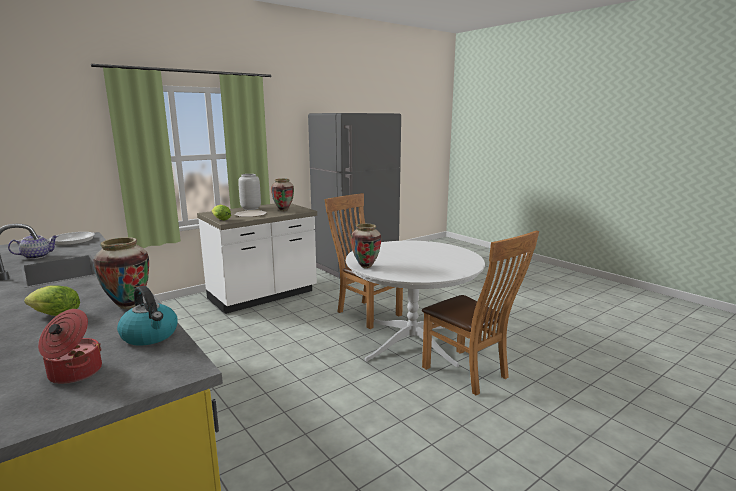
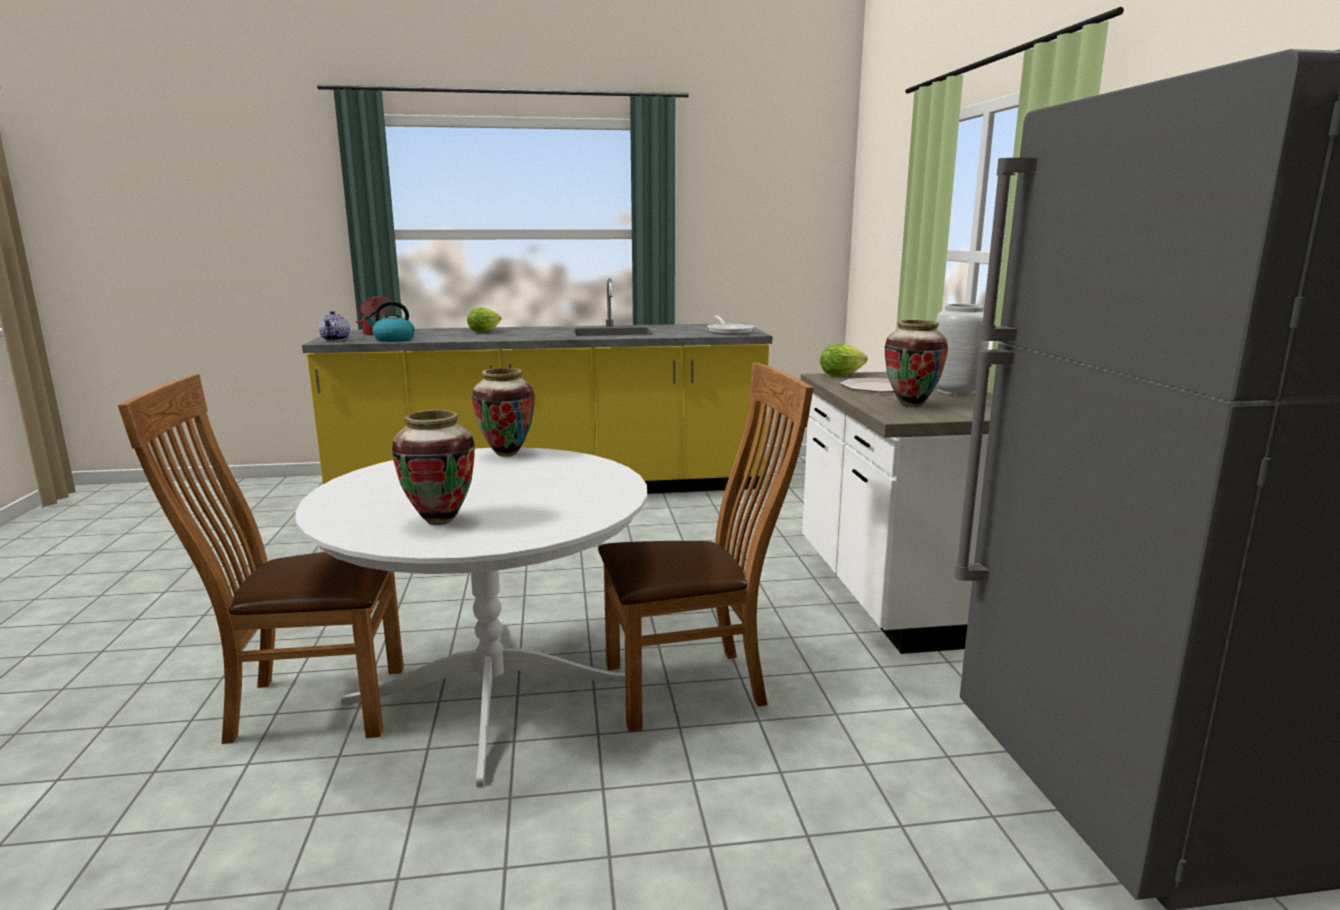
camera: 120 degrees right, 0 degrees up
teapot [8,233,58,259] -> teapot moved to [319,311,350,341]
vase [93,237,149,309] -> vase moved to [392,410,475,525]

